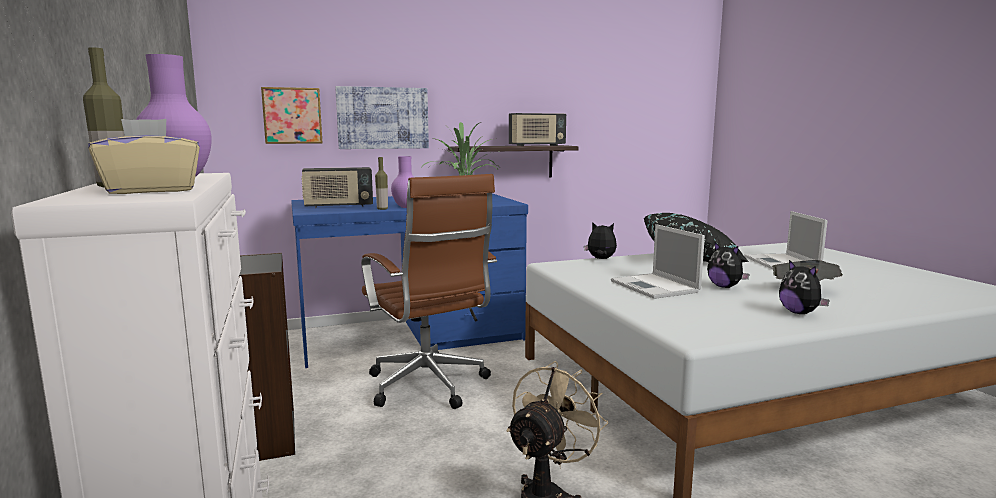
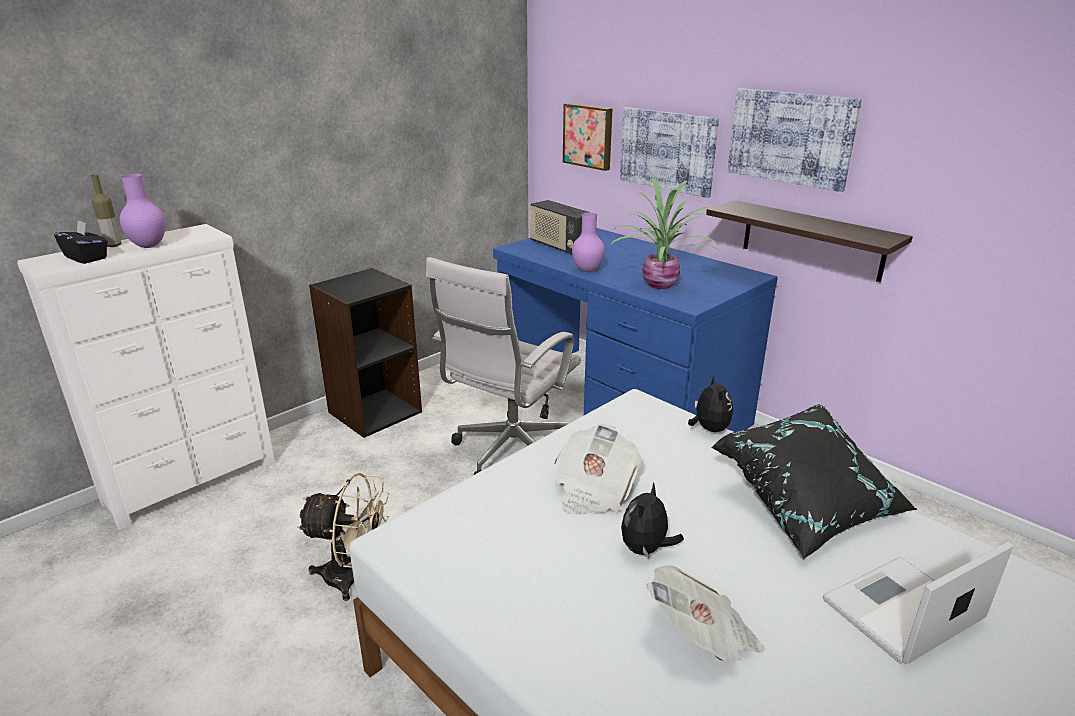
camera: 65 degrees right, 15 degrees up
beige tissue box [89,119,200,194] -> black tissue box [54,220,108,264]
brown office chair [361,174,497,409] -> white office chair [426,257,581,475]
bottle [375,157,388,210] -> none
radio [509,113,566,146] -> none
laptop [611,224,705,299] -> newspaper [554,424,641,515]
plush toy [779,260,830,314] -> none
none -> picture [728,88,862,192]

